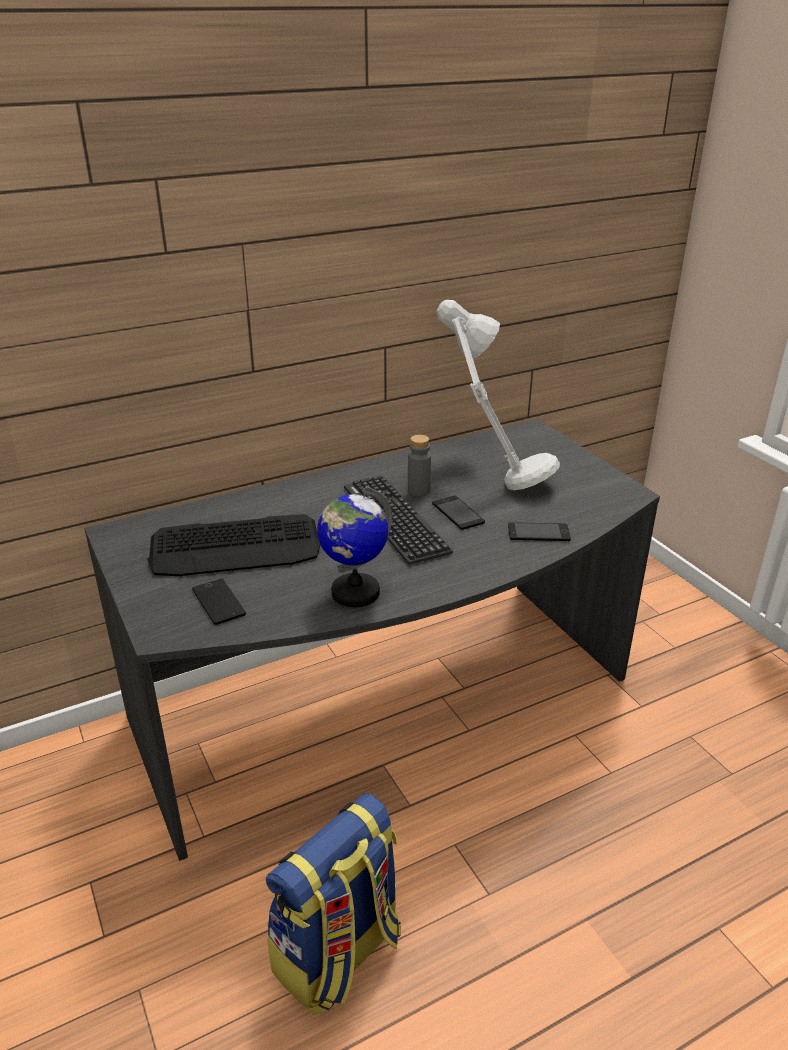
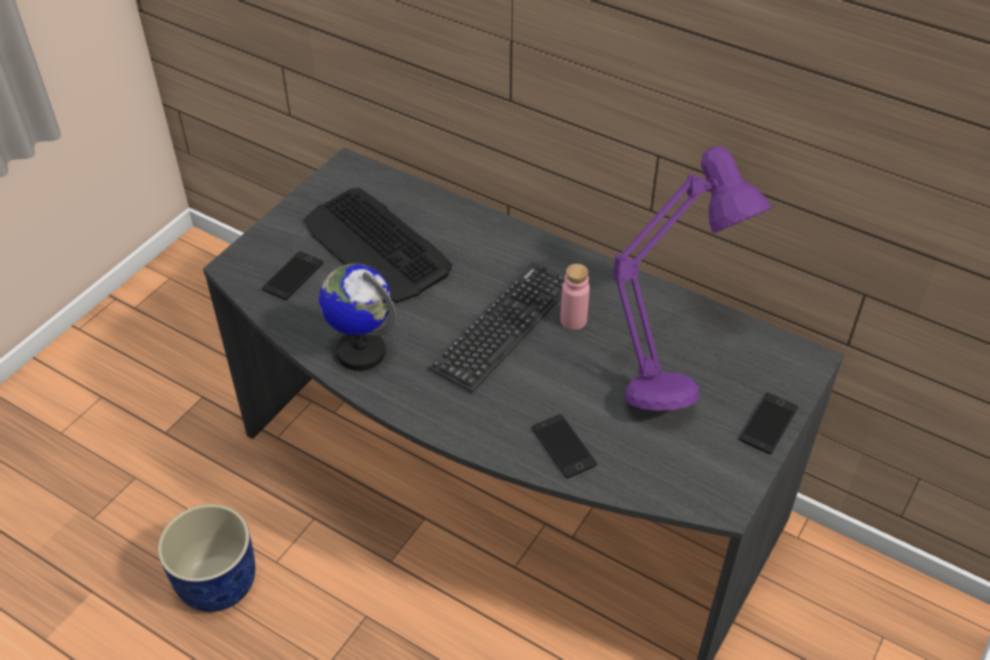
camera: 60 degrees right, 15 degrees up
backpack [266,793,401,1015] -> blue planter [158,504,255,612]
grey bottle [408,435,431,496] -> pink bottle [560,264,590,330]
phone [432,496,485,530] -> phone moved to [739,393,798,454]
grey table lamp [437,300,560,490] -> purple table lamp [613,146,771,411]

